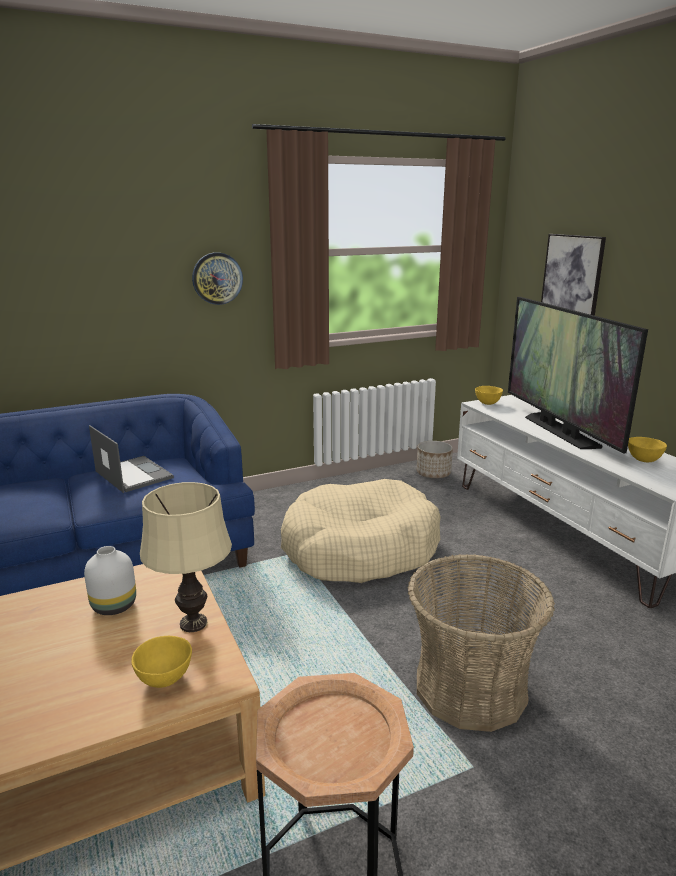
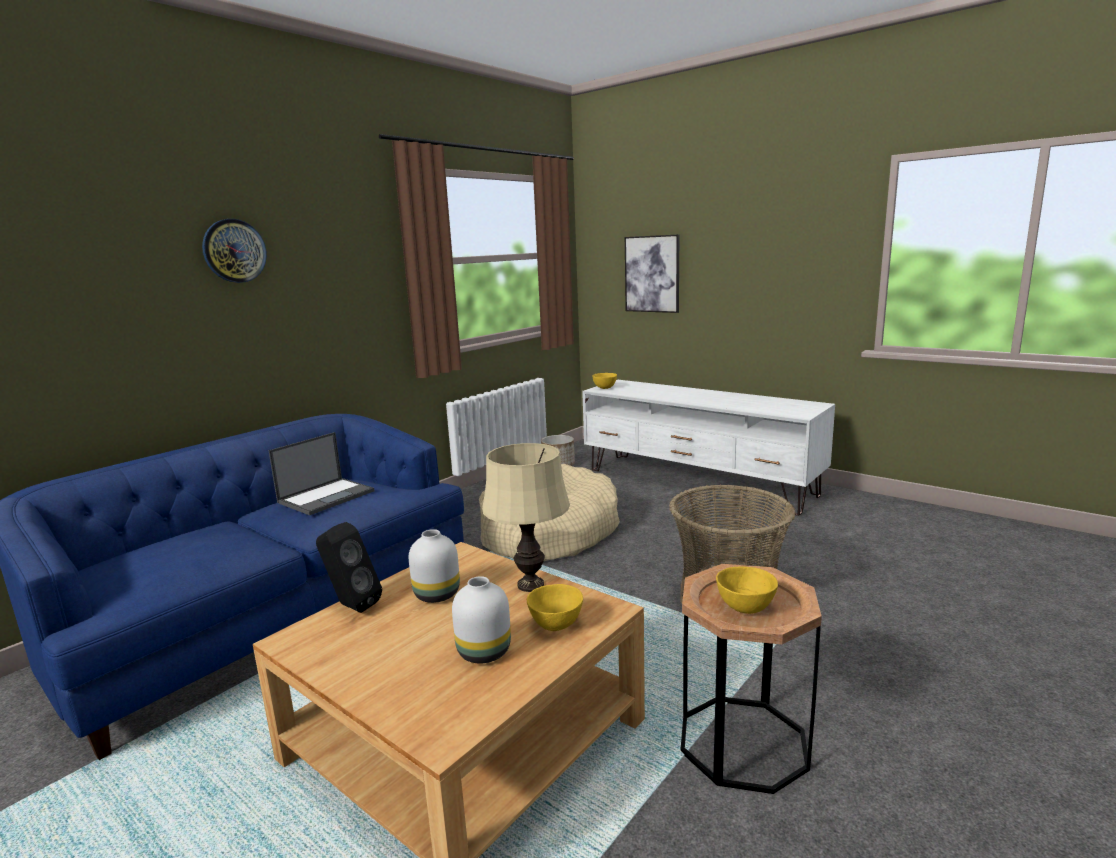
camera: 25 degrees left, 5 degrees down
laptop [89,425,174,493] -> laptop turned 105 degrees clockwise [268,432,374,515]
wall clock [192,252,243,305] -> wall clock moved to [202,219,267,283]
television [508,297,648,454] -> none
yellow bowl [628,437,667,462] -> yellow bowl moved to [716,566,778,614]
none -> black speaker [316,522,382,613]
none -> white vase [452,576,511,663]

